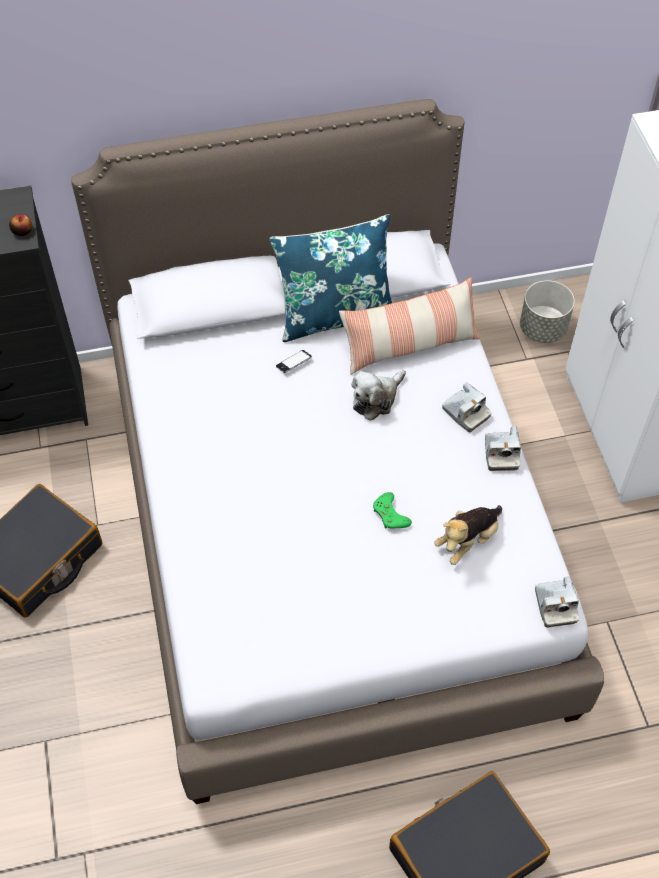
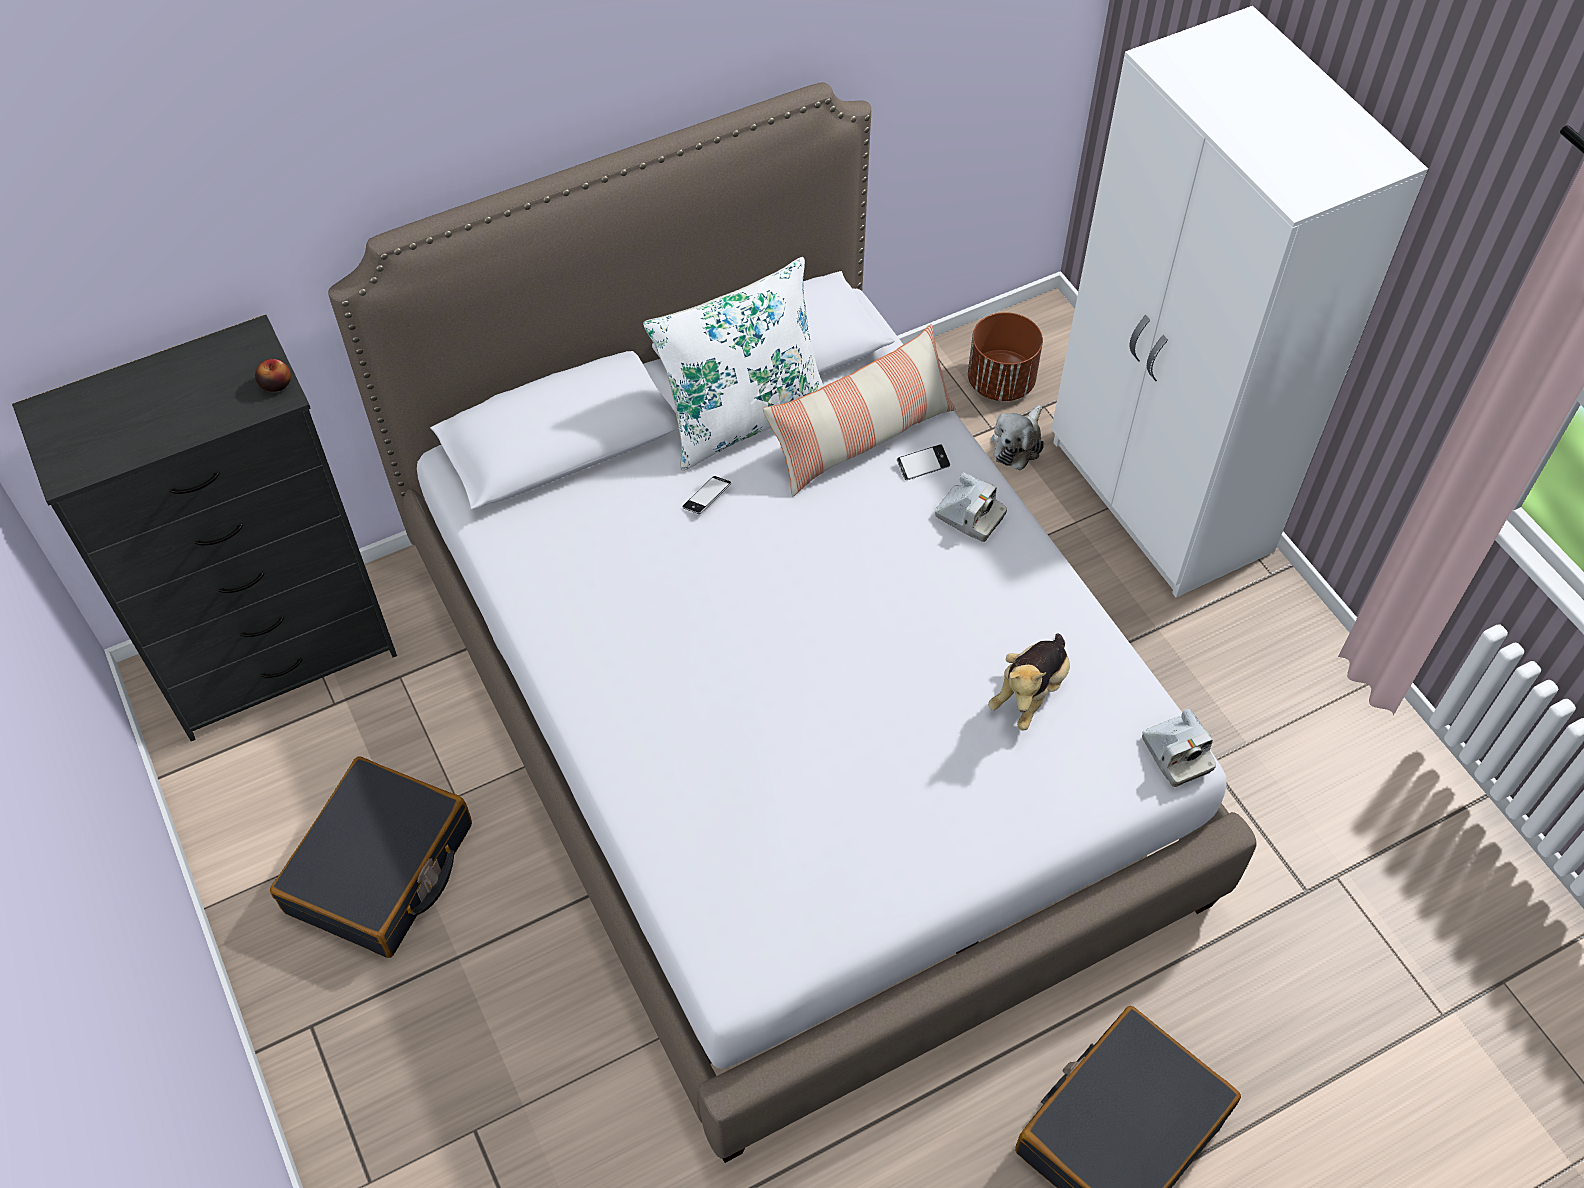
camera: 15 degrees left, 0 degrees up
blue pillow [269,214,392,342] -> white pillow [643,257,824,471]
plush toy [352,370,406,421] -> plush toy moved to [992,405,1044,470]
green game controller [373,492,412,529] -> none
camera [485,426,521,471] -> none
grey planter [520,280,575,343] -> brown planter [968,312,1043,401]
none -> phone [897,444,950,480]

